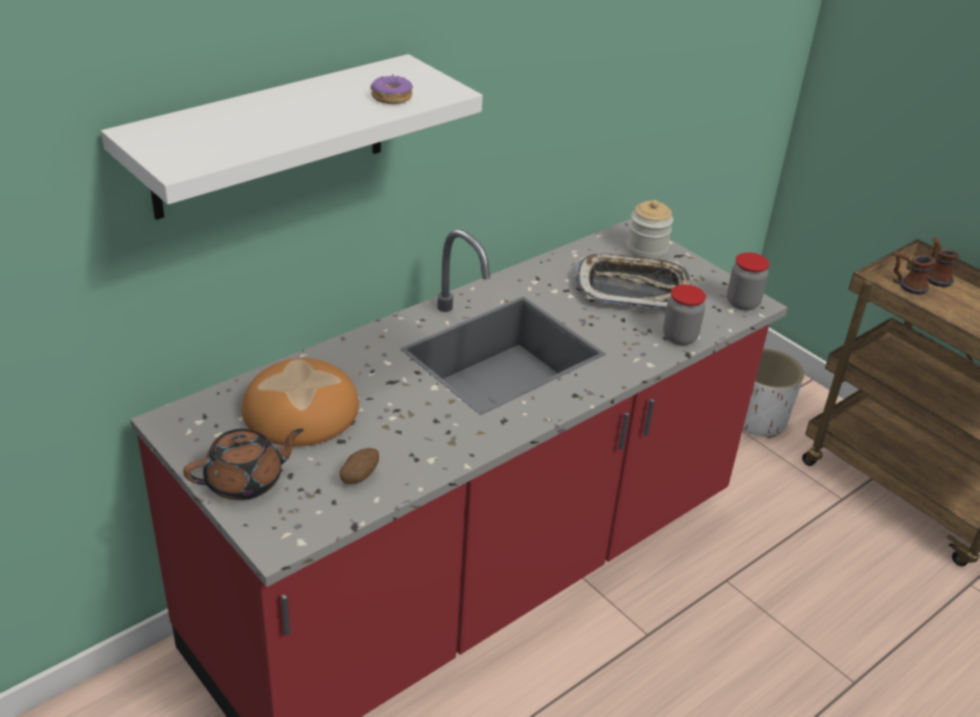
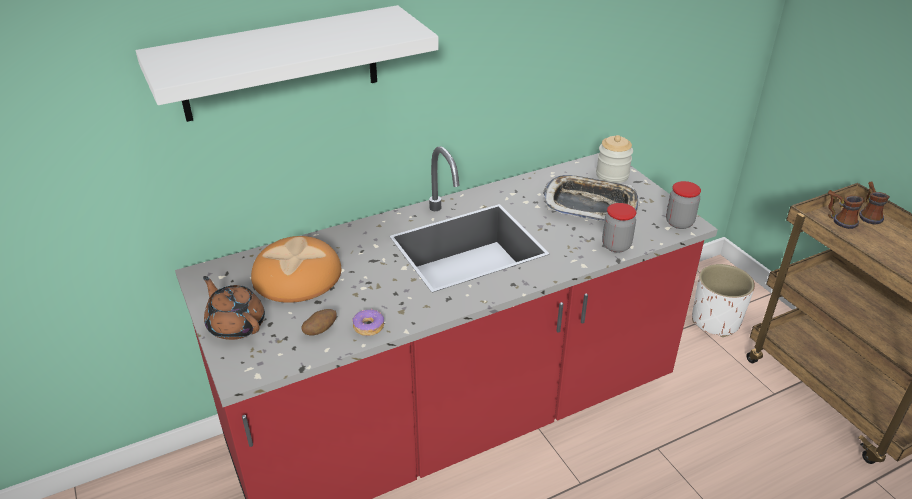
camera: 15 degrees right, 0 degrees up
brown teapot [183,428,304,500] -> brown teapot turned 120 degrees counterclockwise [203,276,265,340]
donut [370,74,413,104] -> donut moved to [352,309,384,336]

